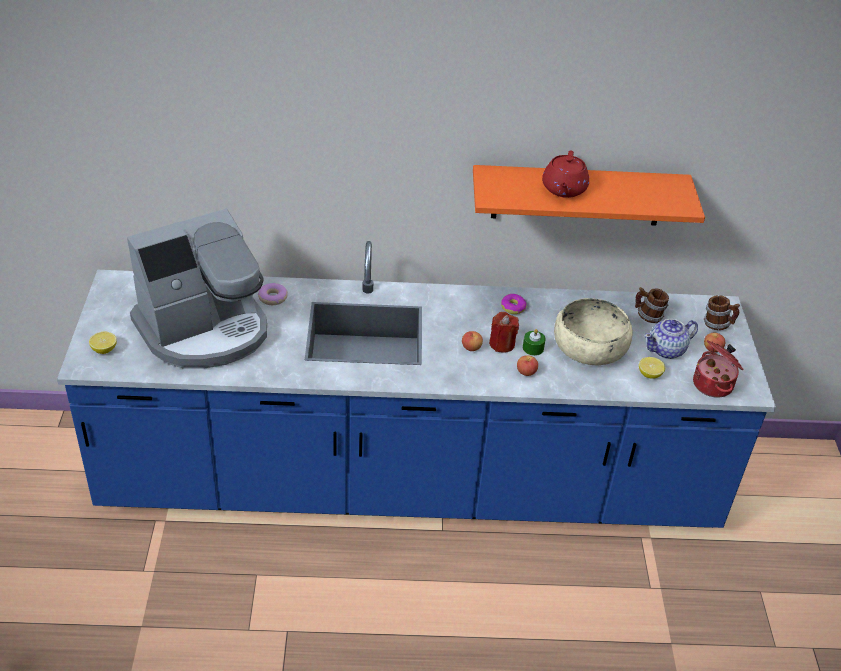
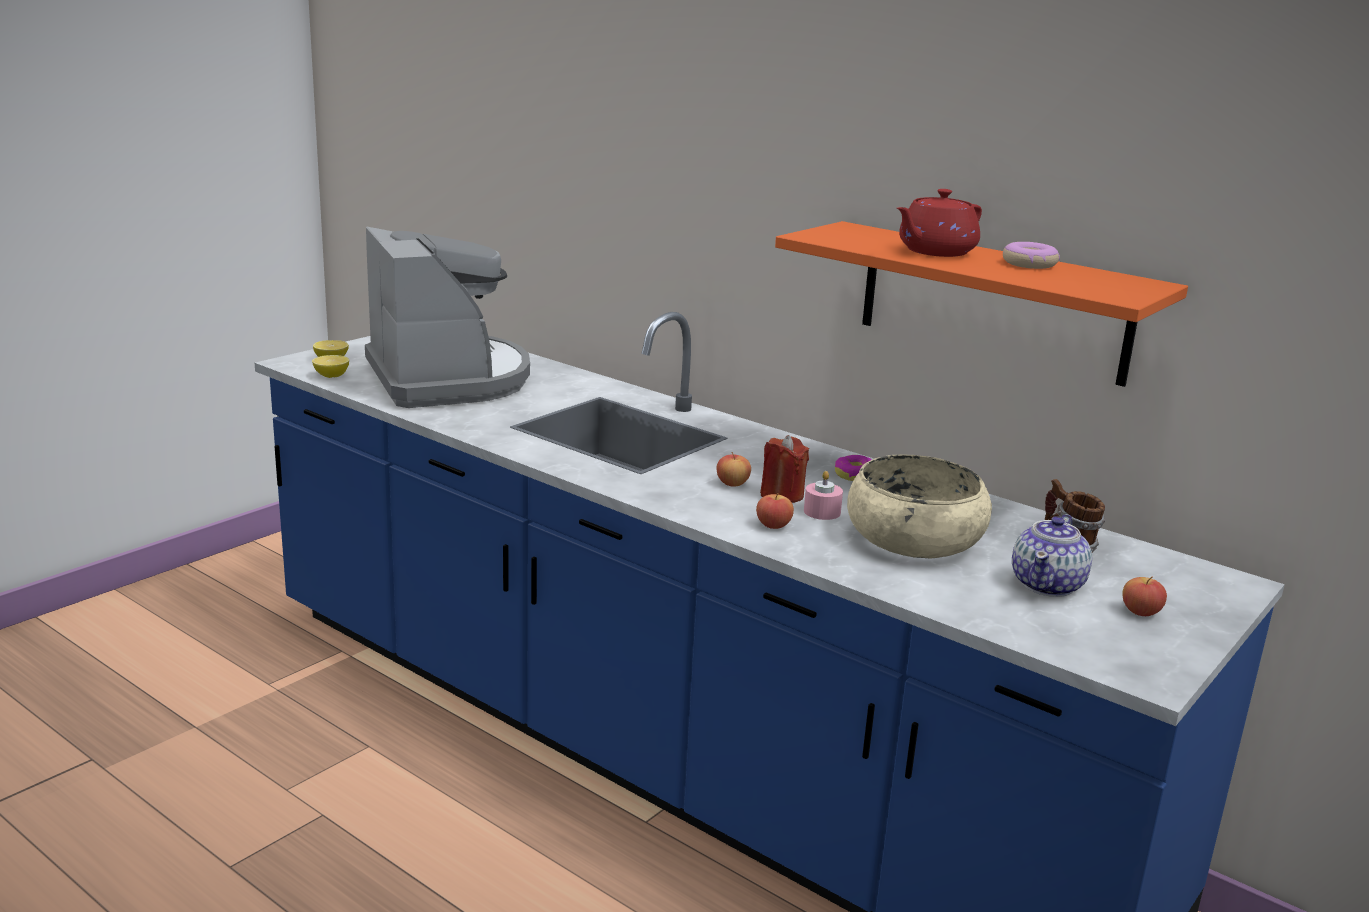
camera: 40 degrees right, 20 degrees down
coffee machine [127,209,267,369] -> coffee machine turned 120 degrees counterclockwise [365,227,530,408]
donut [258,283,288,305] -> donut moved to [1003,242,1060,269]
green candle [523,329,546,356] -> pink candle [804,471,843,520]
lemon [639,357,665,379] -> lemon moved to [312,355,349,378]
teapot [644,319,698,359] -> teapot turned 75 degrees counterclockwise [1012,514,1092,597]
cooking pot [693,340,744,398] -> none
mug [703,295,740,330] -> none

